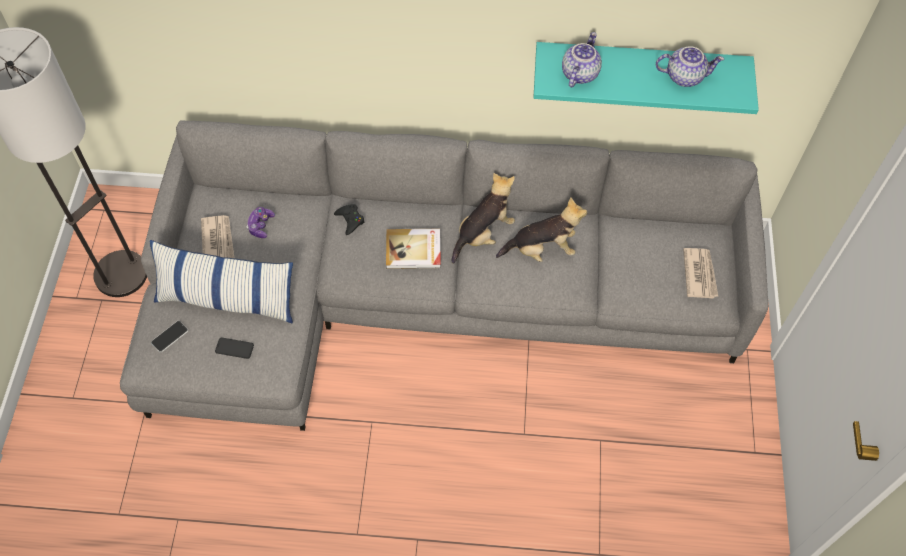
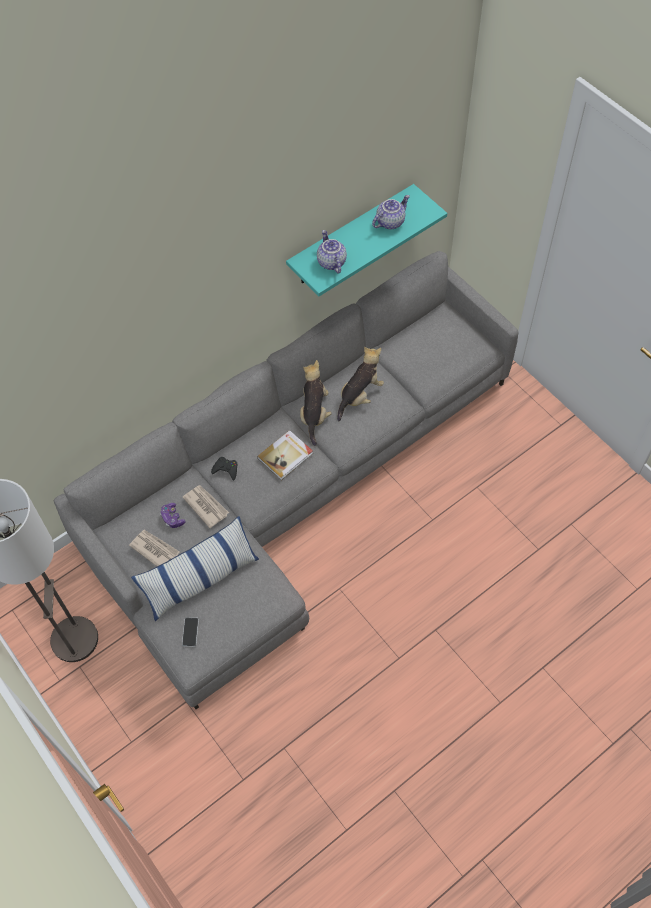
camera: 40 degrees left, 0 degrees up
phone [215,337,254,359] -> none
newspaper [683,248,718,299] -> newspaper moved to [182,485,229,528]

